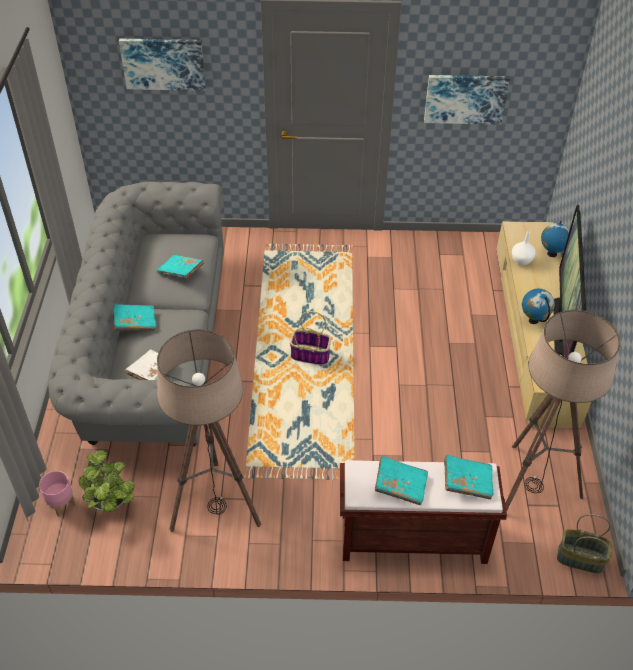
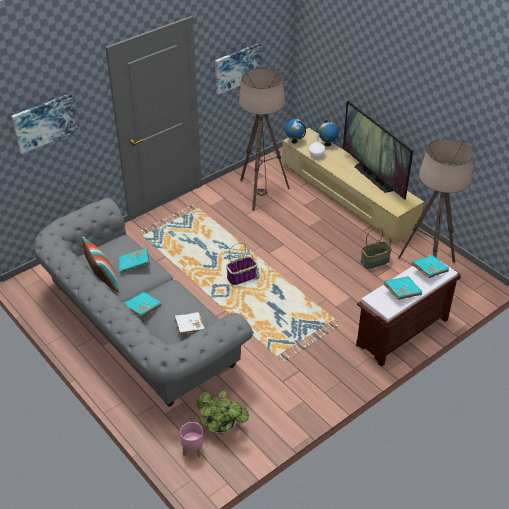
camera: 40 degrees left, 5 degrees down
floor lamp [157,329,261,532] -> floor lamp moved to [239,67,290,211]
globe [522,289,555,324] -> globe moved to [285,119,306,143]
basket [557,514,612,573] -> basket moved to [361,227,392,269]
none -> pillow [82,236,119,293]

